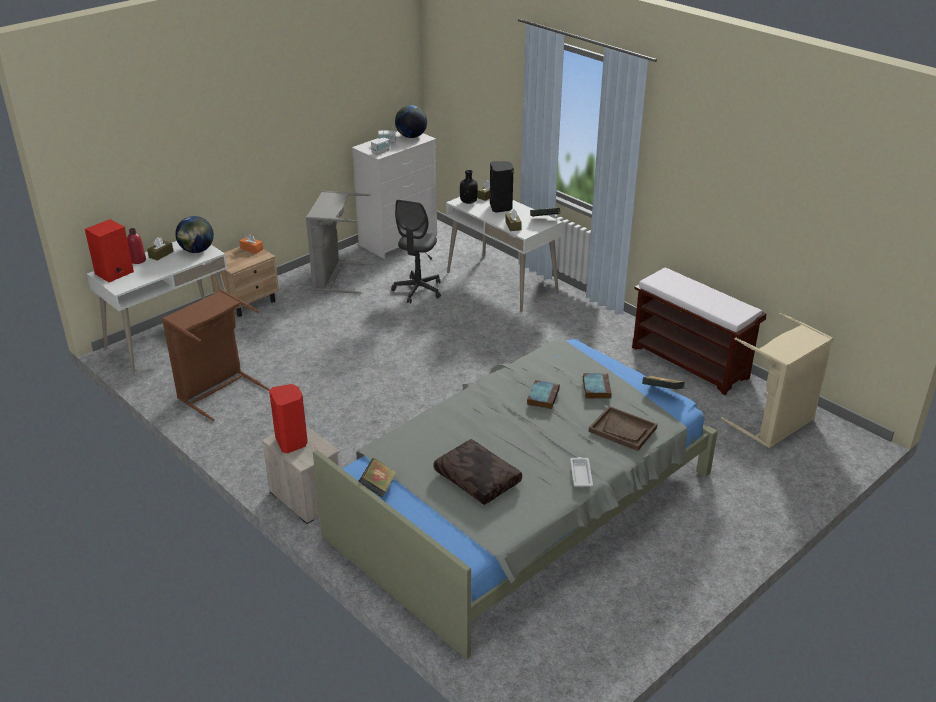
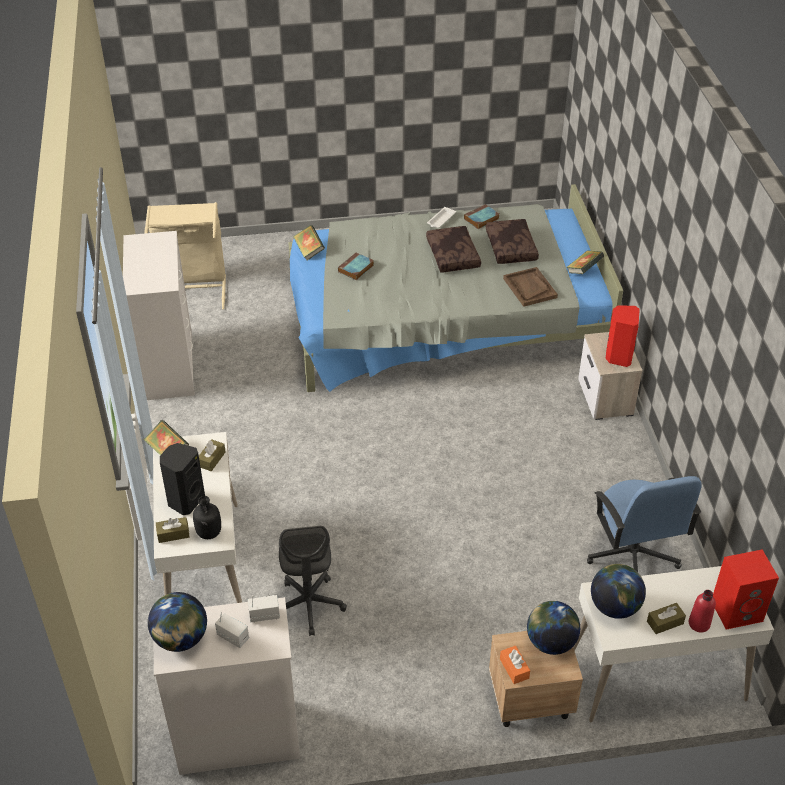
camera: 145 degrees left, 10 degrees up
brown laundry basket [162,290,269,421] -> blue office chair [587,476,702,572]
grey laundry basket [306,191,375,294] -> none
grey office chair [391,200,441,303] -> grey office chair turned 120 degrees clockwise [279,526,347,636]
book [527,380,560,409] -> book moved to [464,204,499,229]
brown tray [589,406,657,451] -> brown tray moved to [503,267,558,307]
brown bench [632,267,766,395] -> white dresser [123,231,195,400]
none -> brown pillow [426,226,481,272]
none -> globe [527,601,580,655]

